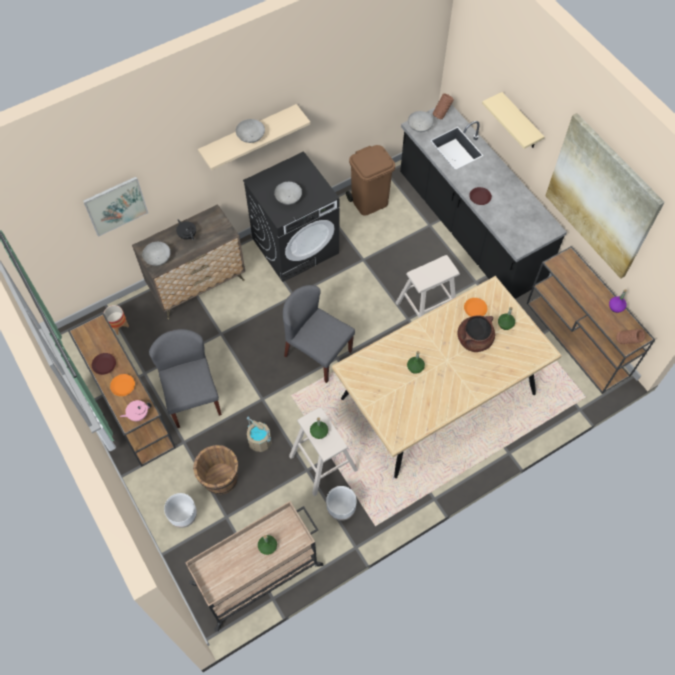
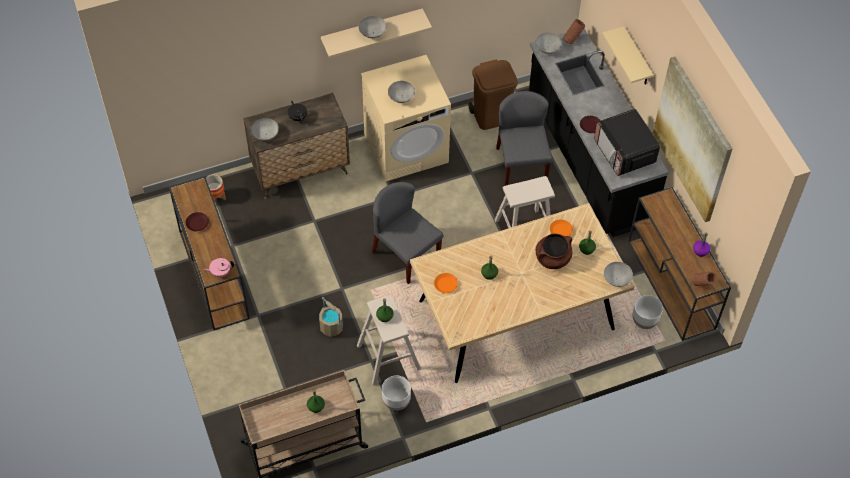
camera: 10 degrees right, 5 degrees down
picture [83,177,148,237] -> none
orange plate [110,374,135,396] -> orange plate moved to [434,273,458,293]
grey chair [149,329,222,428] -> grey chair moved to [496,91,552,186]
white planter [164,493,197,528] -> white planter moved to [633,295,663,329]
brown bucket [193,445,238,495] -> none
black washing machine [243,151,339,282] -> beige washing machine [361,55,451,182]
none -> microwave [594,109,660,176]
none -> grey bowl [604,262,633,287]

